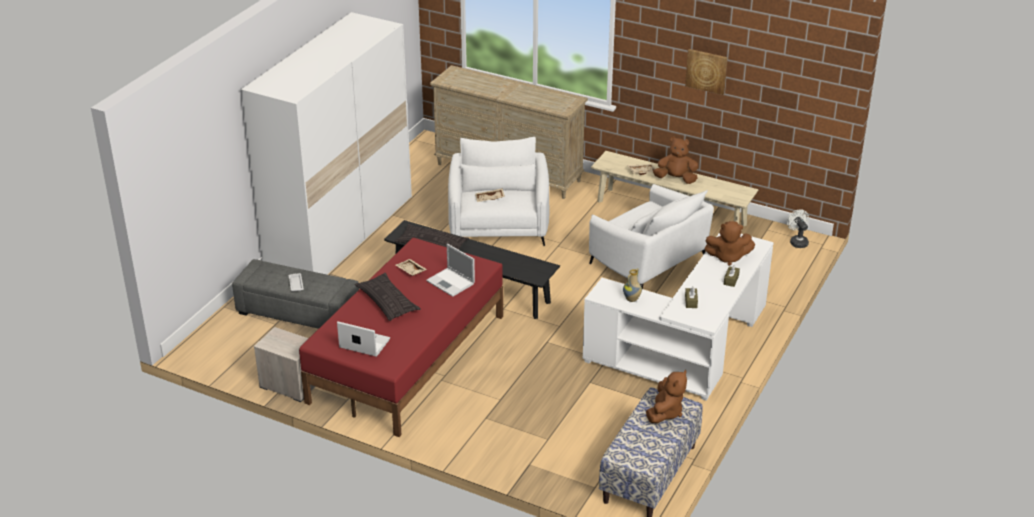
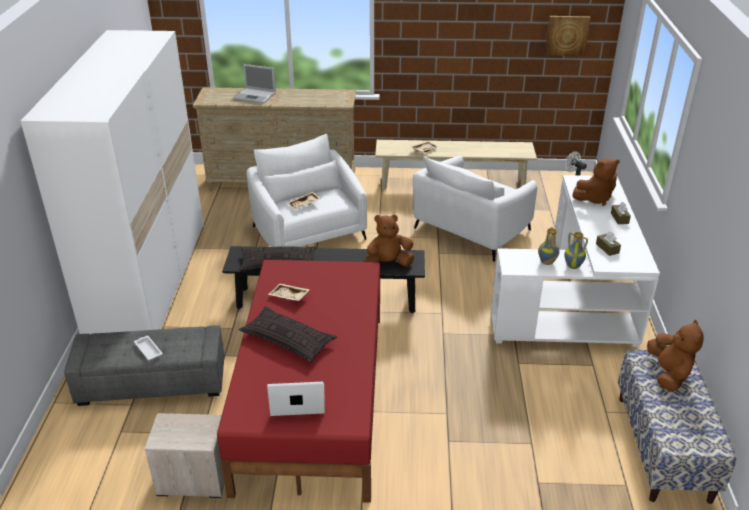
camera: 25 degrees left, 0 degrees up
laptop [426,244,475,297] -> laptop moved to [234,64,276,103]
white armchair [589,184,714,289] -> white armchair turned 105 degrees clockwise [413,155,537,262]
brown plush toy [653,137,699,184] -> brown plush toy moved to [363,214,414,267]
picture [685,49,728,95] -> picture moved to [545,16,591,56]
none -> vase [564,232,588,269]

